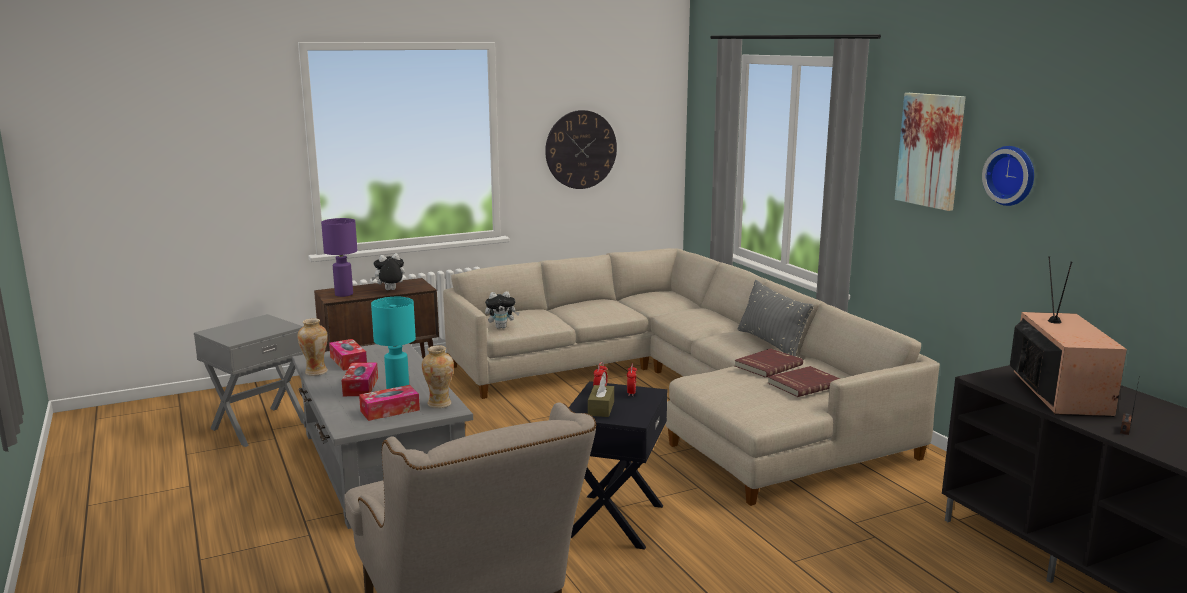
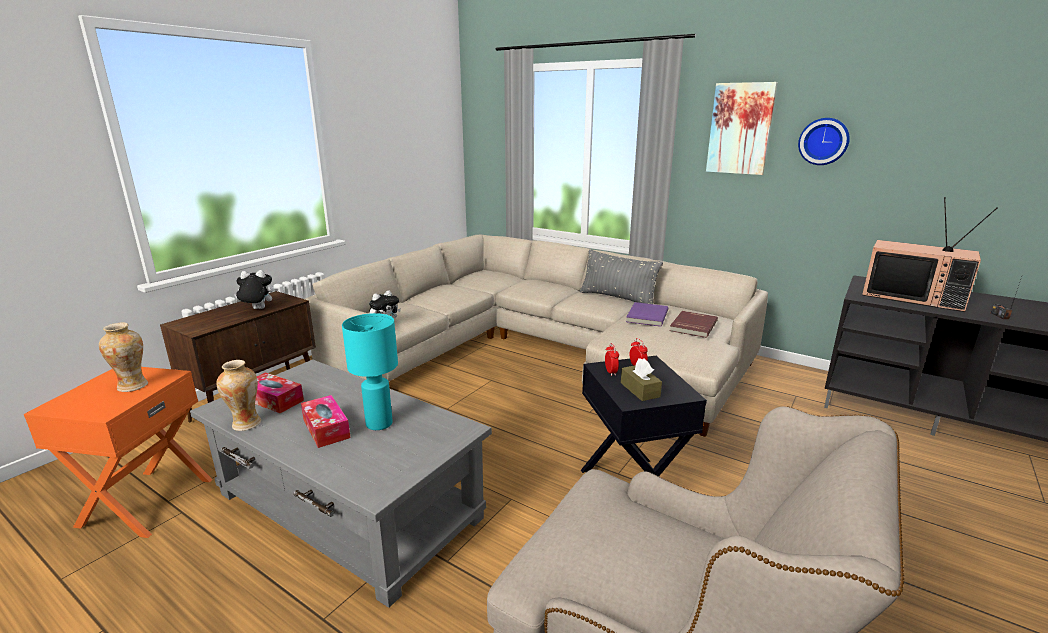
camera: 30 degrees left, 5 degrees up
grey side table [194,314,305,447] -> orange side table [24,367,213,538]
purple table lamp [321,218,357,297] -> none
tissue box [359,385,420,421] -> none
plush toy [371,253,405,290] -> plush toy turned 45 degrees clockwise [234,270,273,309]
vase [422,345,454,408] -> vase moved to [99,323,148,392]
wall clock [545,110,617,189] -> none
red book [735,348,803,378] -> purple book [626,302,668,327]
television [1010,256,1127,417] -> television turned 150 degrees clockwise [862,197,998,312]

